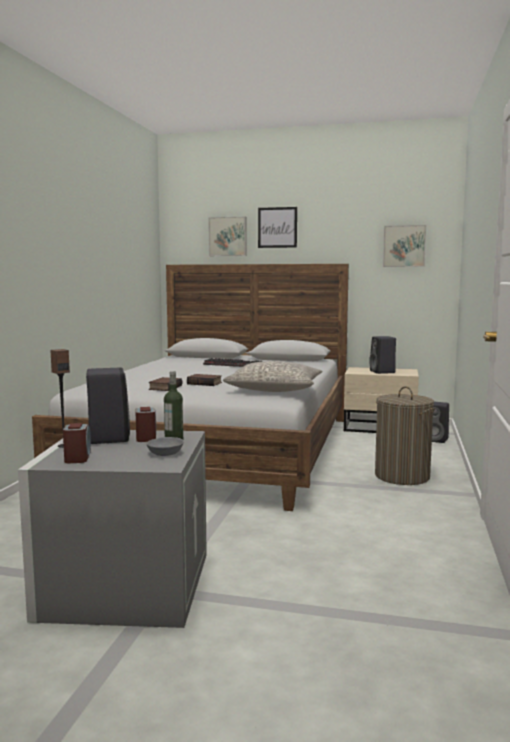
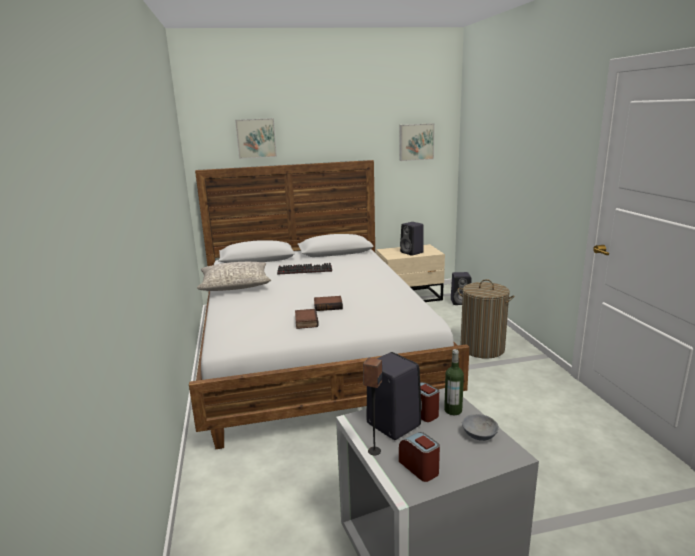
camera: 25 degrees left, 10 degrees up
grey pillow [223,361,323,392] -> grey pillow moved to [197,262,271,291]
picture [258,207,297,248] -> none

